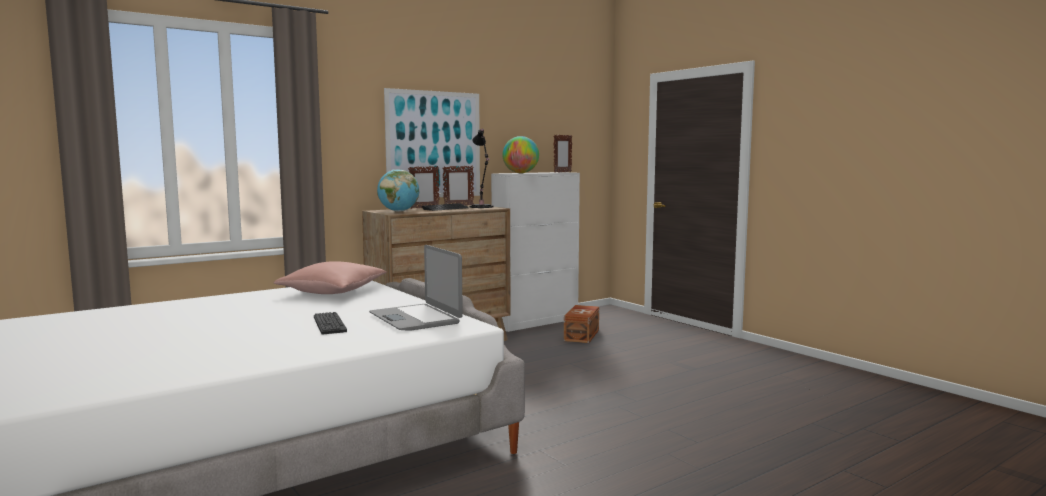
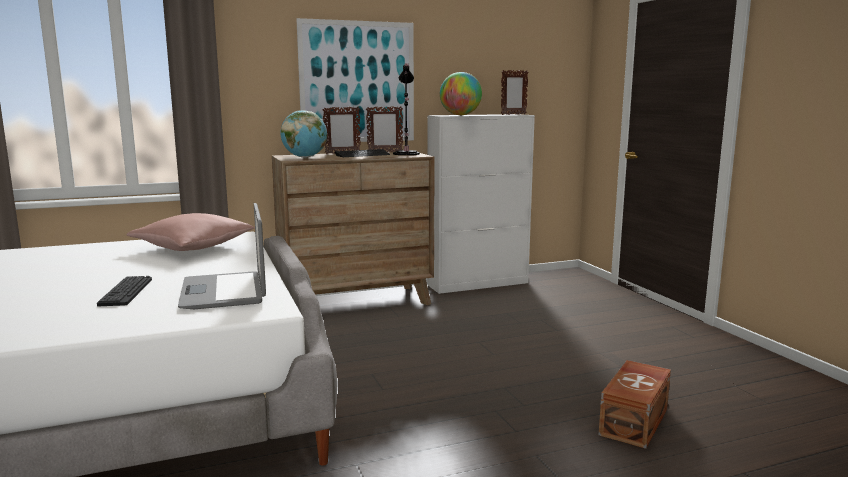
camera: 15 degrees right, 5 degrees up
brown storage box [564,305,599,343] -> brown storage box moved to [599,360,671,449]

